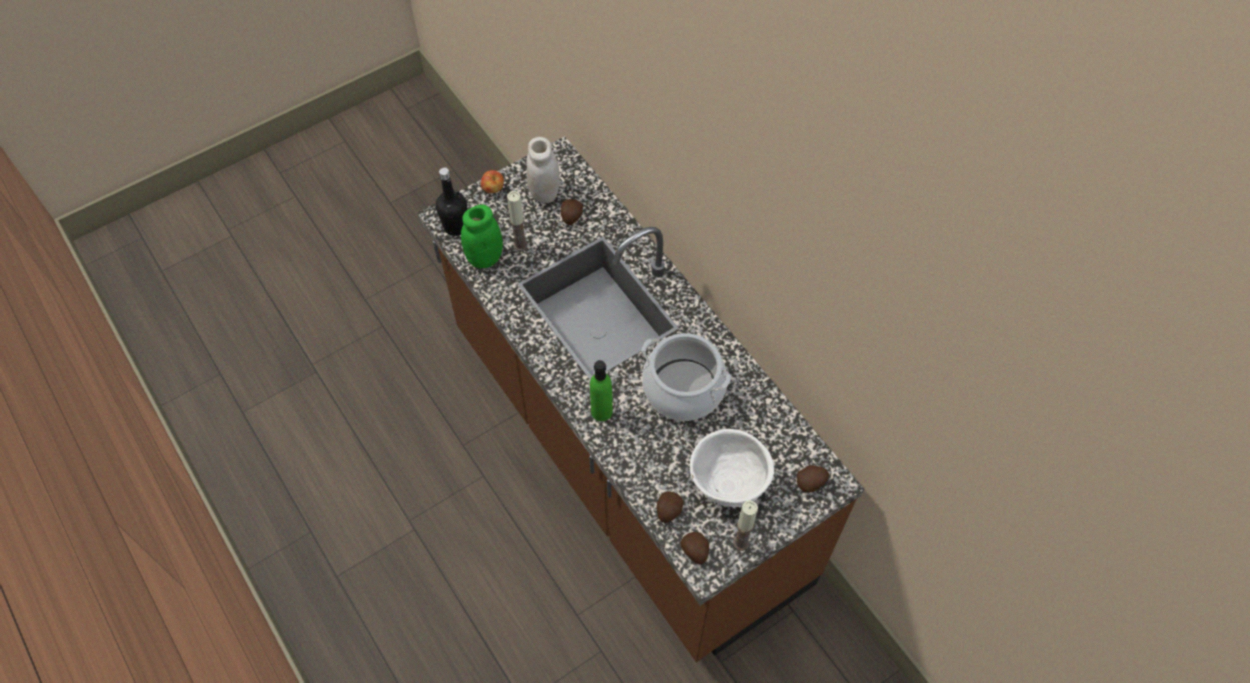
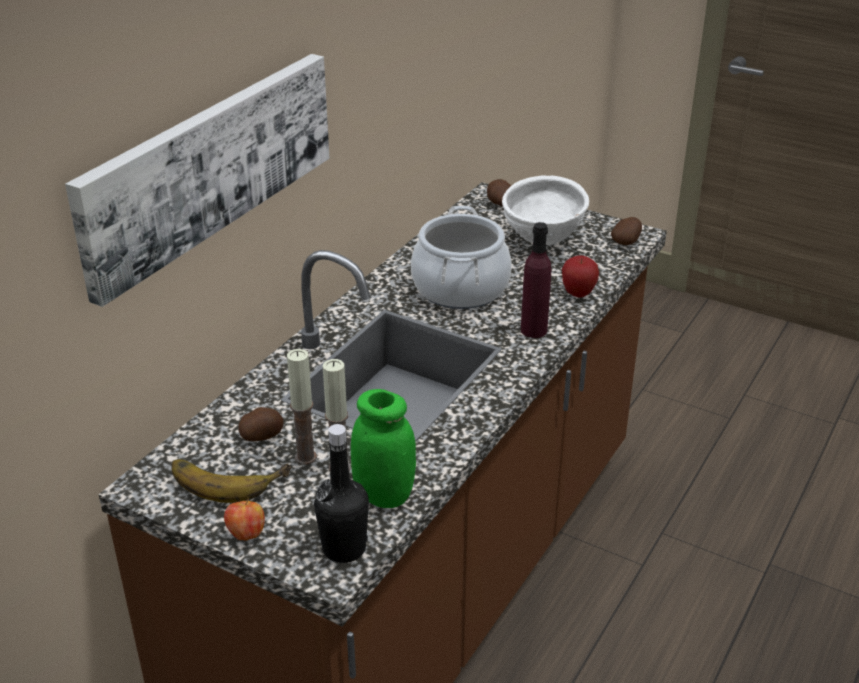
camera: 115 degrees left, 25 degrees down
white jar [526,137,560,203] -> banana [171,459,291,503]
green bottle [590,360,613,421] -> purple bottle [521,222,551,338]
potato [657,492,684,523] -> none
candle [733,500,758,550] -> candle moved to [287,349,317,465]
none -> picture [65,54,330,307]
none -> apple [562,255,599,298]

